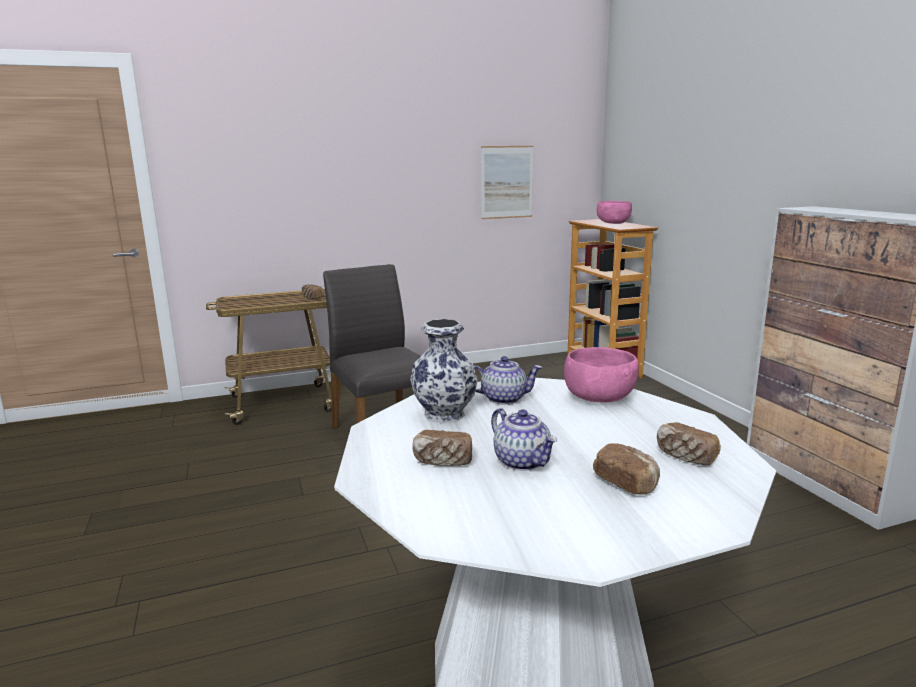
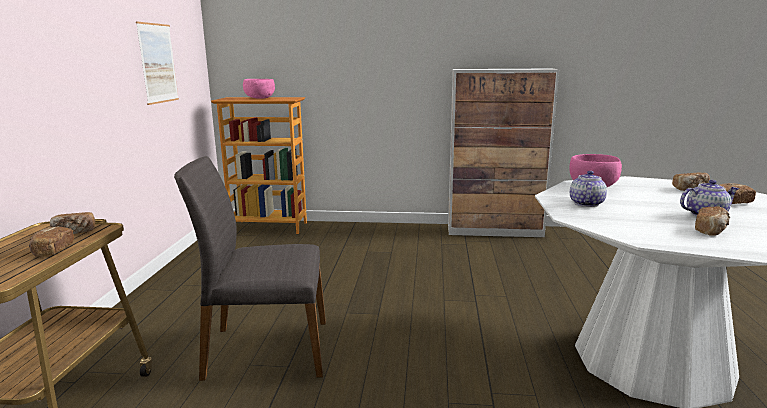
camera: 65 degrees left, 0 degrees up
vase [410,319,478,424] -> none
none -> bread [29,227,74,257]

